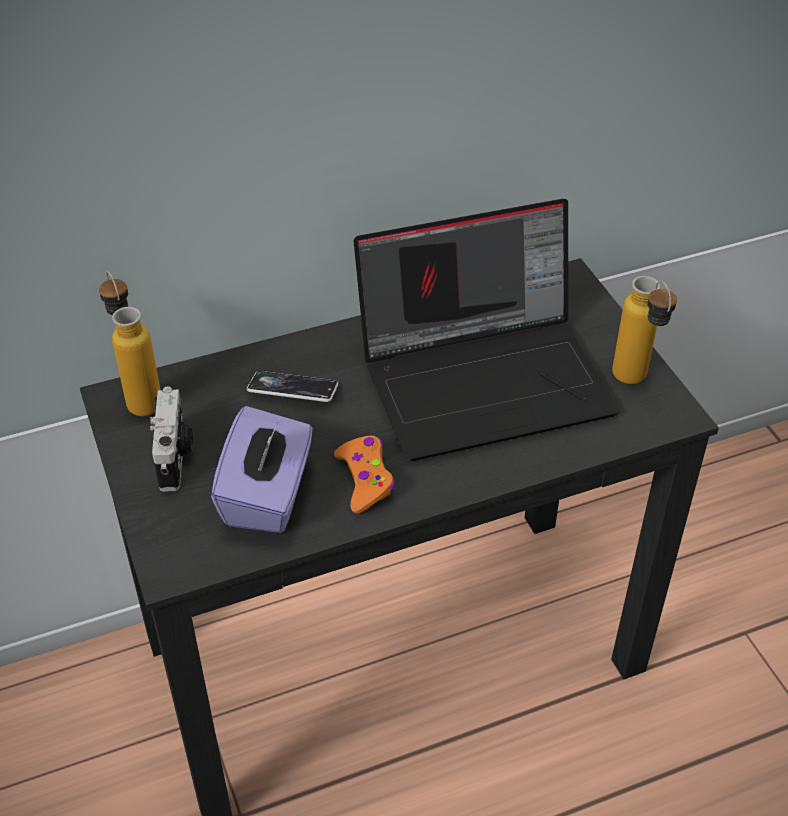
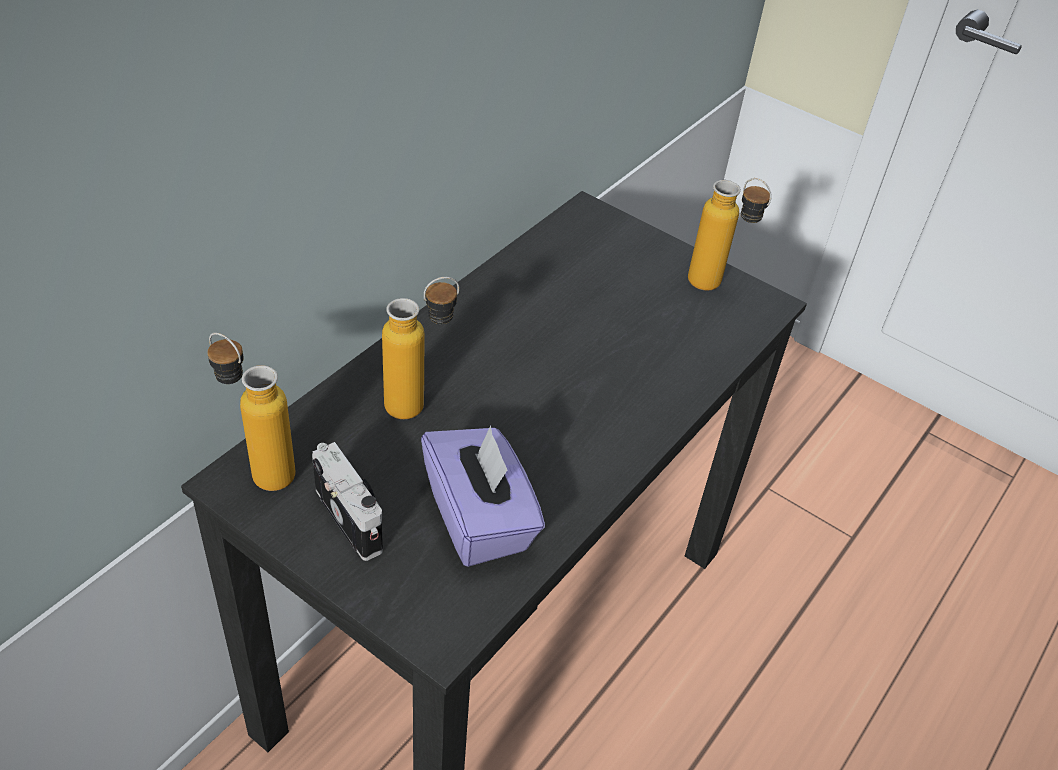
camera: 35 degrees left, 0 degrees up
phone [247,371,338,402] -> bottle [382,277,459,419]
orange game controller [334,436,395,514] -> none
laptop [354,199,620,461] -> none

